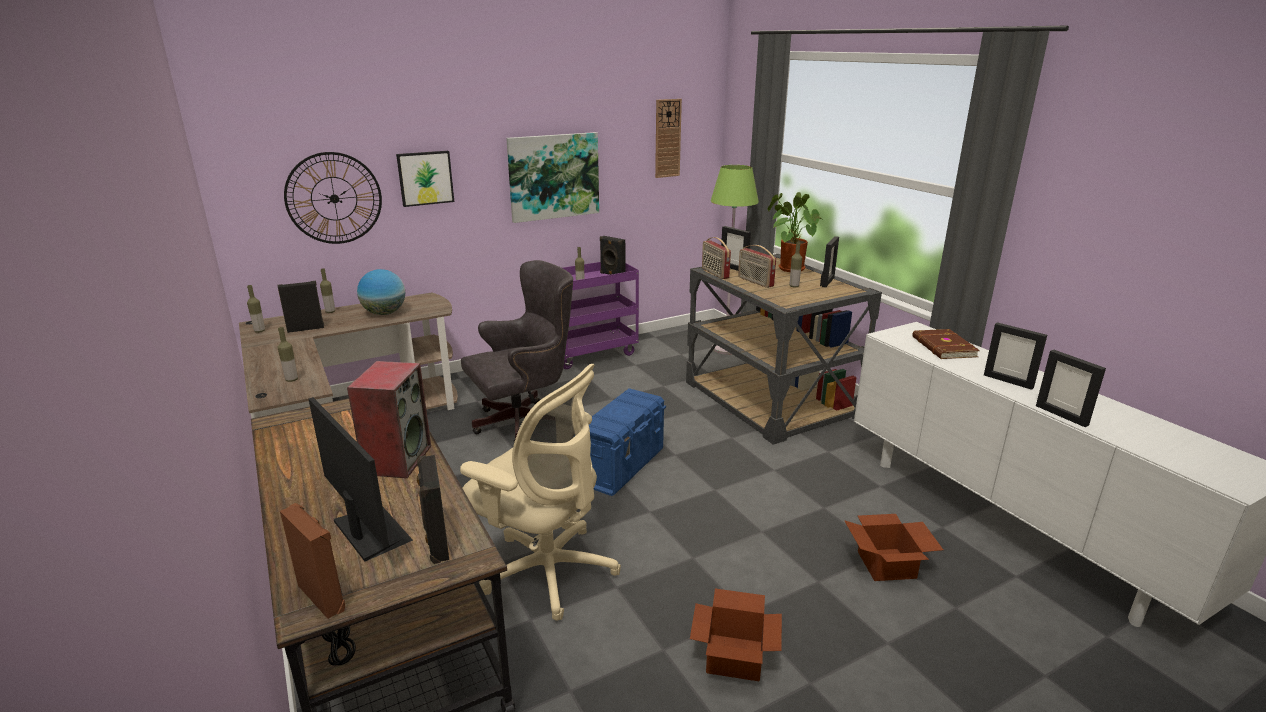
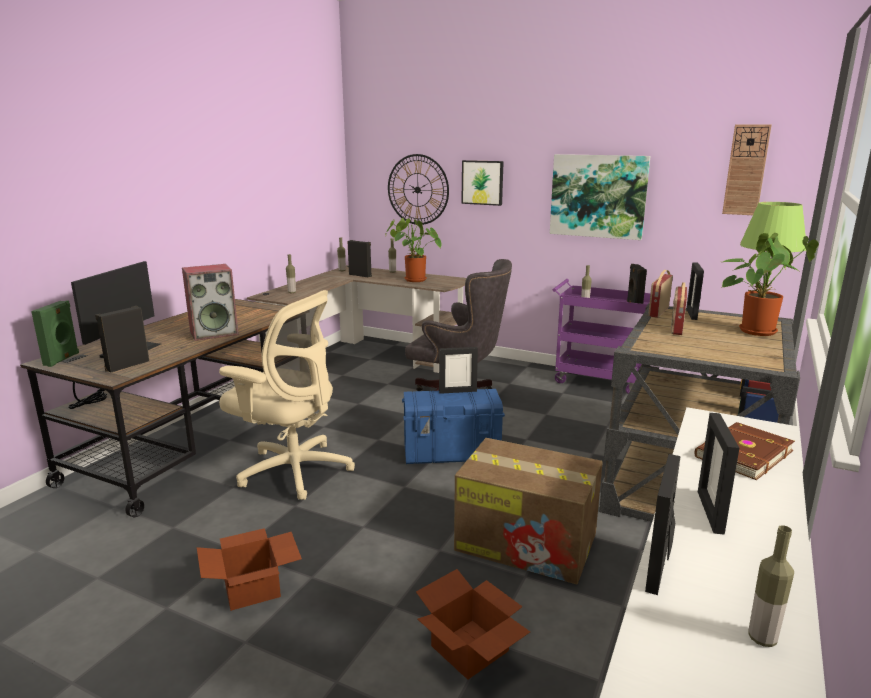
camera: 55 degrees right, 5 degrees down
brown speaker [280,503,345,619] -> green speaker [31,300,79,367]
globe [357,269,405,315] -> potted plant [385,218,442,282]
beige office chair [460,364,621,621] -> beige office chair turned 60 degrees counterclockwise [219,290,355,500]
bottle [790,242,802,288] -> bottle moved to [748,525,794,647]
picture frame [820,236,839,287] -> picture frame moved to [439,347,478,394]
none -> cardboard box [454,438,603,584]

